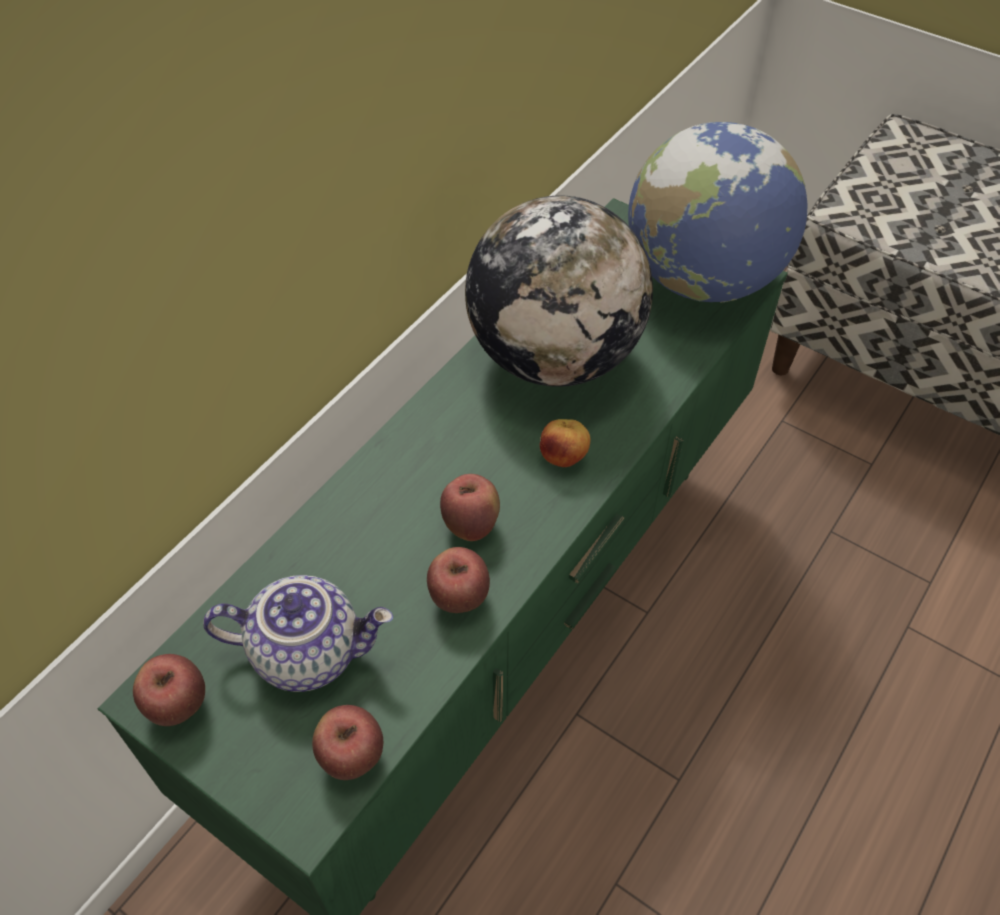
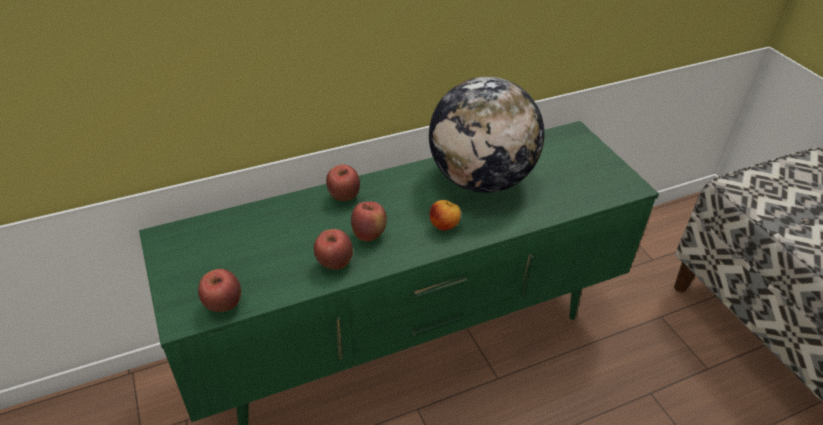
camera: 30 degrees right, 10 degrees down
apple [133,654,205,726] -> apple moved to [326,164,360,201]
teapot [203,575,393,692] -> none
globe [628,122,807,303] -> none

